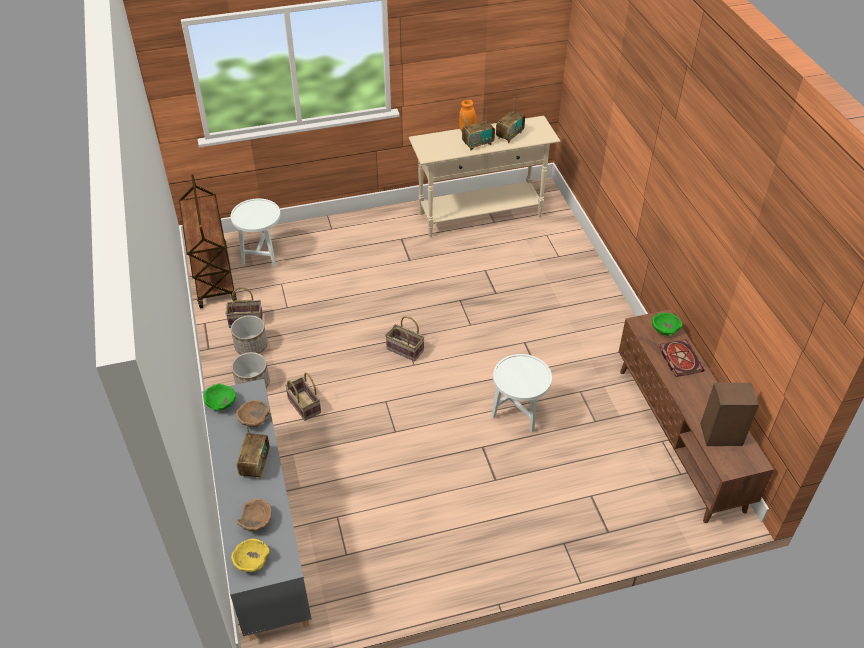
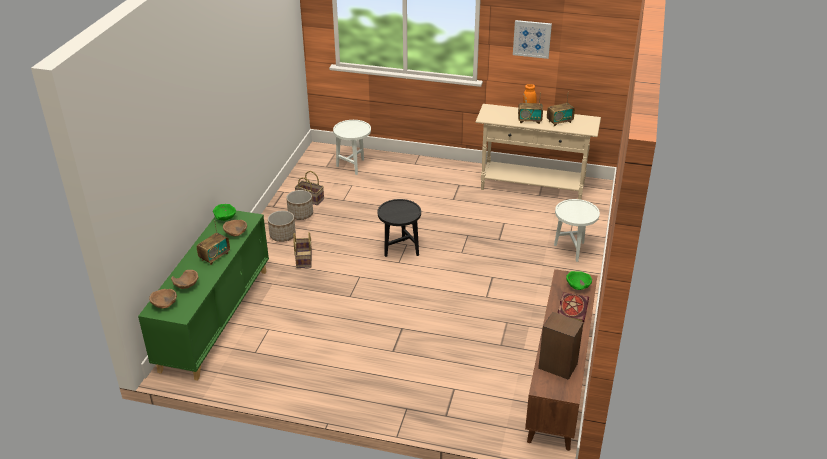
camera: 30 degrees right, 10 degrees down
brown cart [179,174,237,308] -> none
grey cabinet [202,379,312,640] -> green cabinet [138,211,269,381]
yellow bowl [231,539,270,572] -> brown bowl [149,289,177,309]
basket [385,316,424,361] -> black side table [378,199,421,257]
white side table [491,354,552,433] -> white side table moved to [554,199,600,262]
none -> picture [513,20,552,59]

